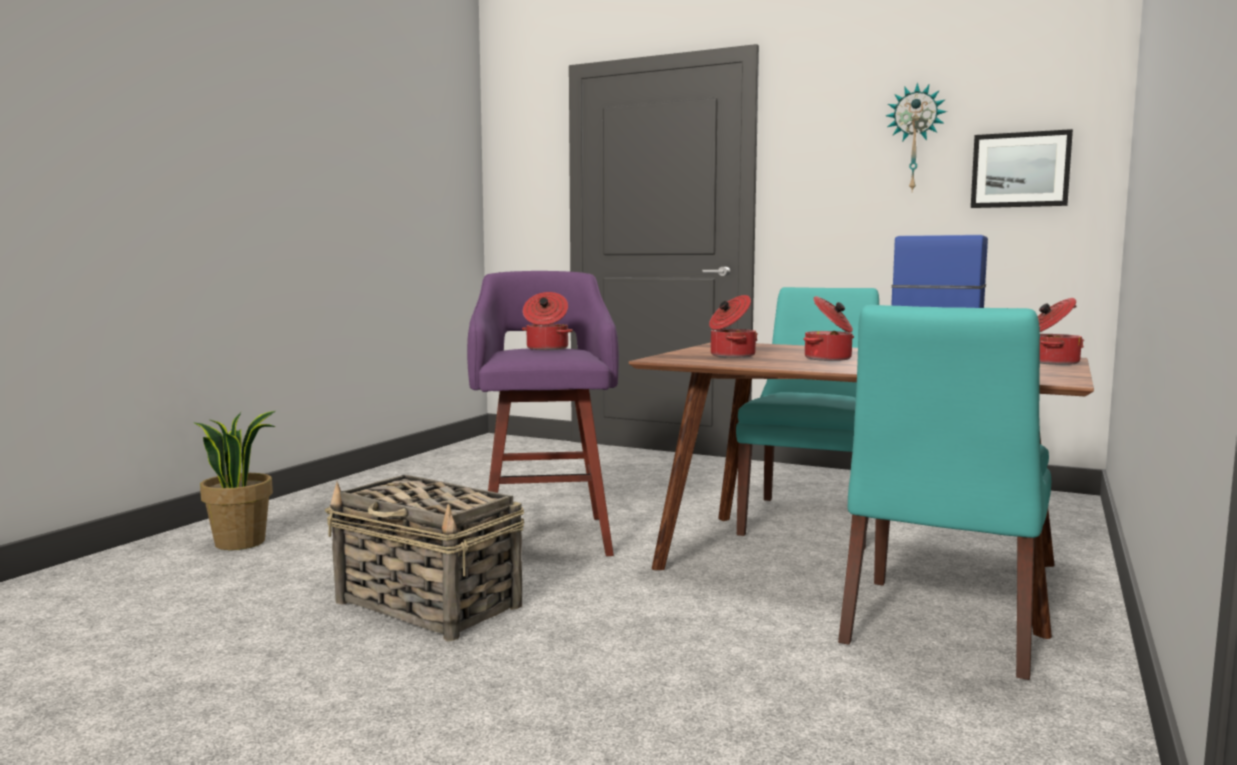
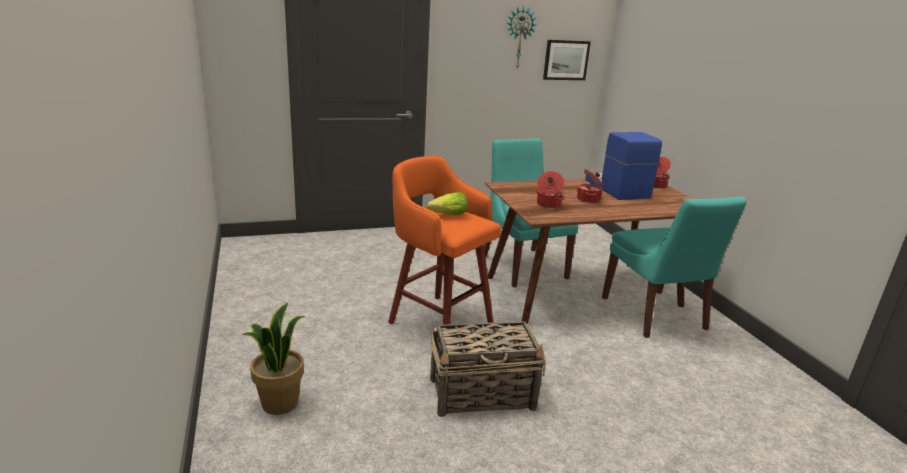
camera: 45 degrees left, 15 degrees up
purple stool [467,271,619,556] -> orange stool [388,156,501,325]
cooking pot [522,292,573,350] -> lettuce [426,192,467,215]

